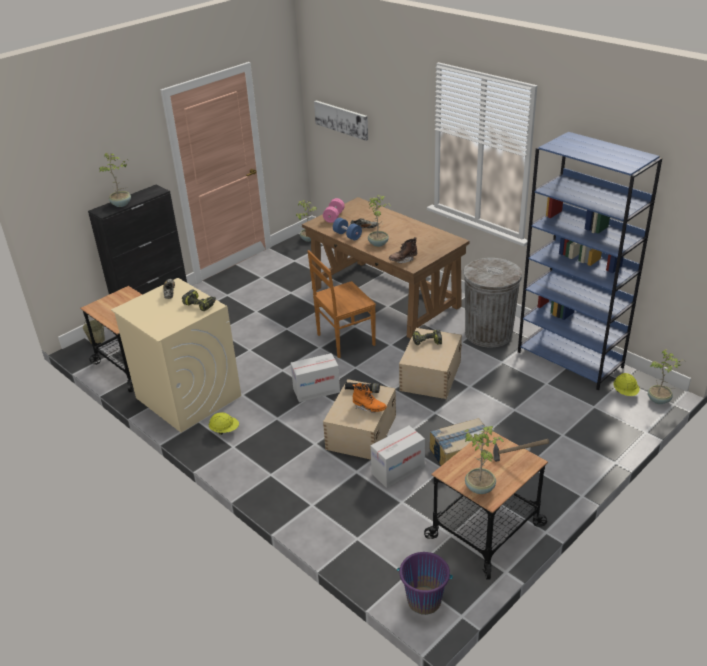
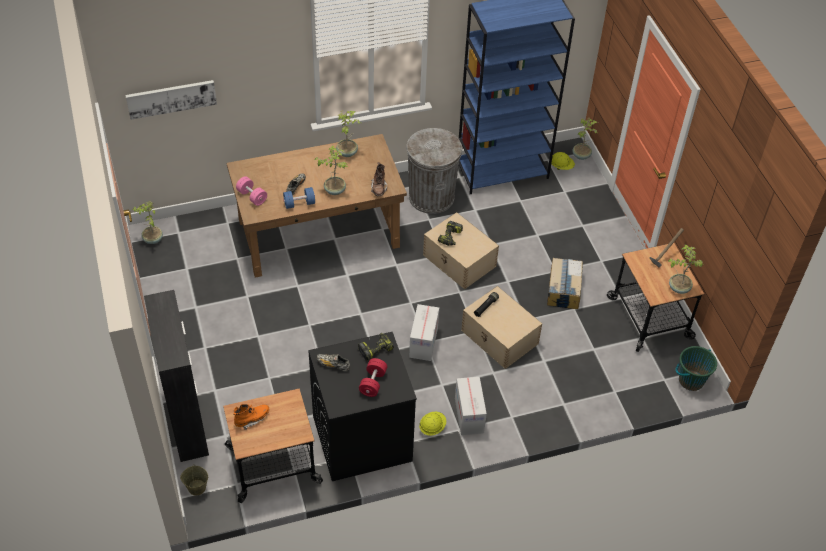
camera: 65 degrees left, 15 degrees up
potted plant [99,153,131,207] -> potted plant moved to [336,110,361,157]
beige washing machine [111,278,241,433] -> black washing machine [308,332,417,481]
brown chair [307,250,376,358] -> none
orange boot [352,383,387,413] -> orange boot moved to [233,404,269,430]
cardboard box [370,425,425,488] -> cardboard box moved to [455,377,487,435]
purple bucket [397,552,453,615] -> green bucket [676,346,717,391]
none -> red dumbbell [359,358,387,397]

